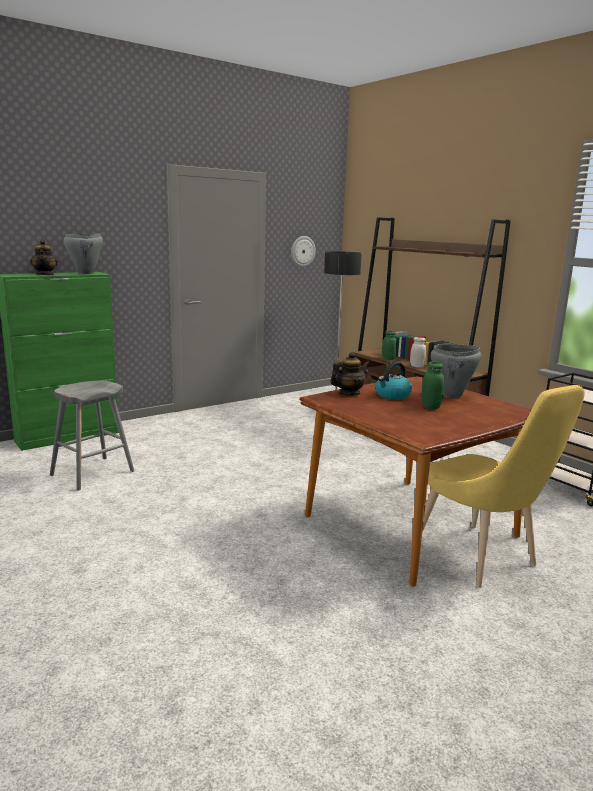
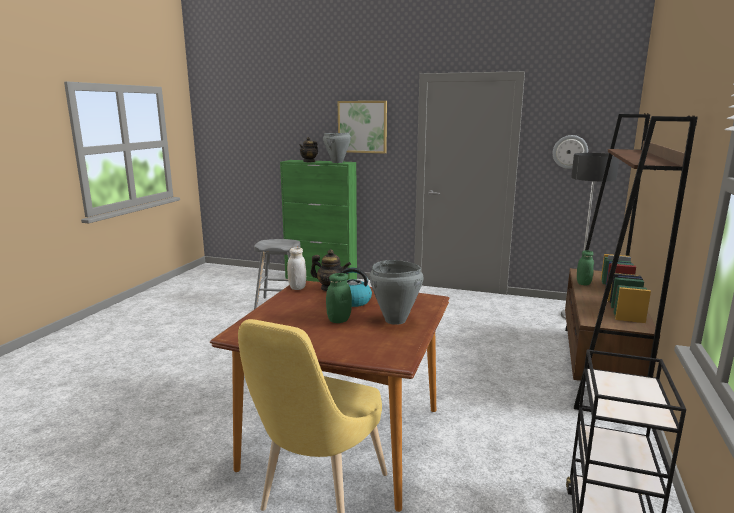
camera: 55 degrees right, 0 degrees up
white jar [410,337,427,367] -> white jar moved to [287,247,306,290]
none -> picture [338,101,387,154]

